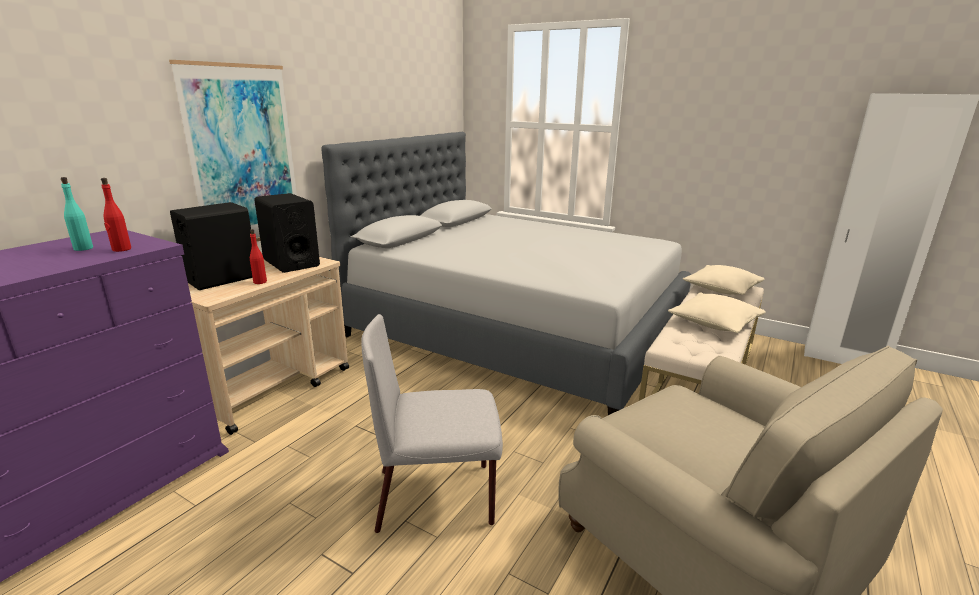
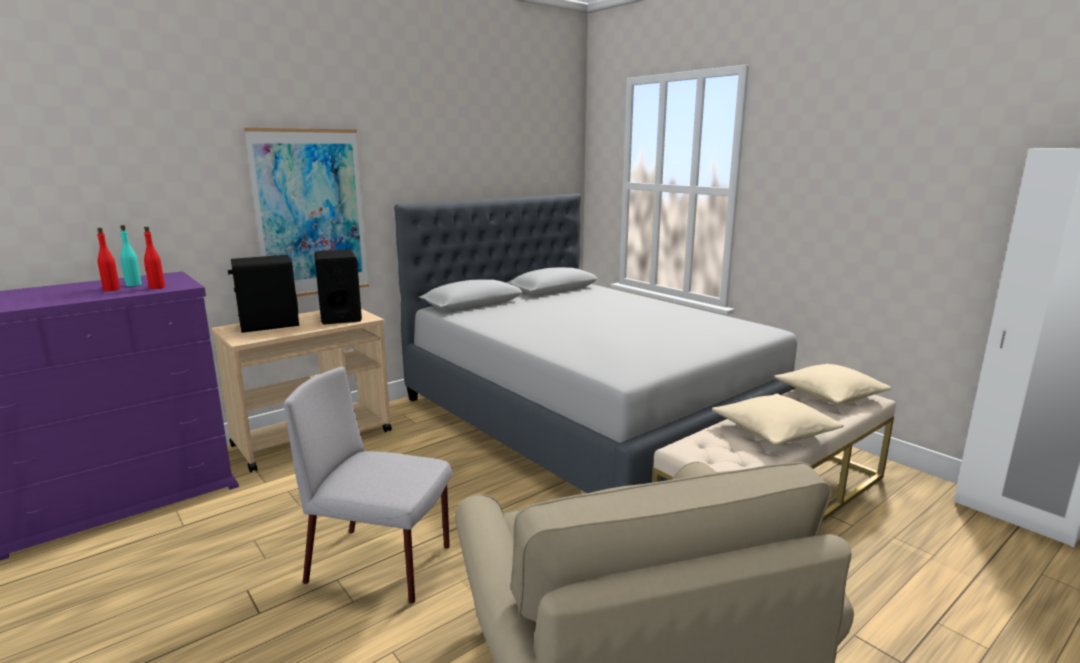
camera: 20 degrees right, 5 degrees down
red bottle [250,229,267,284] -> red bottle moved to [97,228,120,291]

